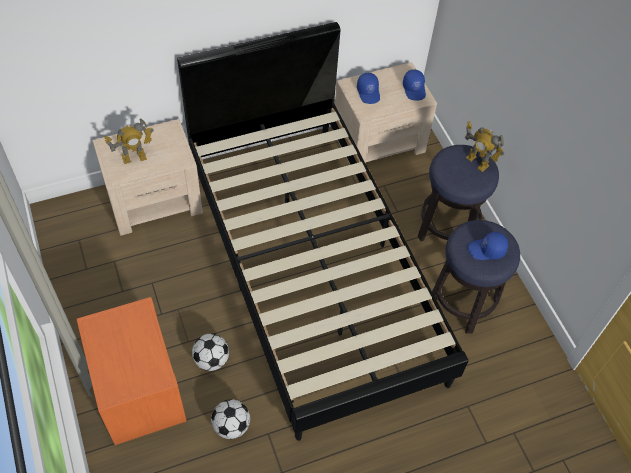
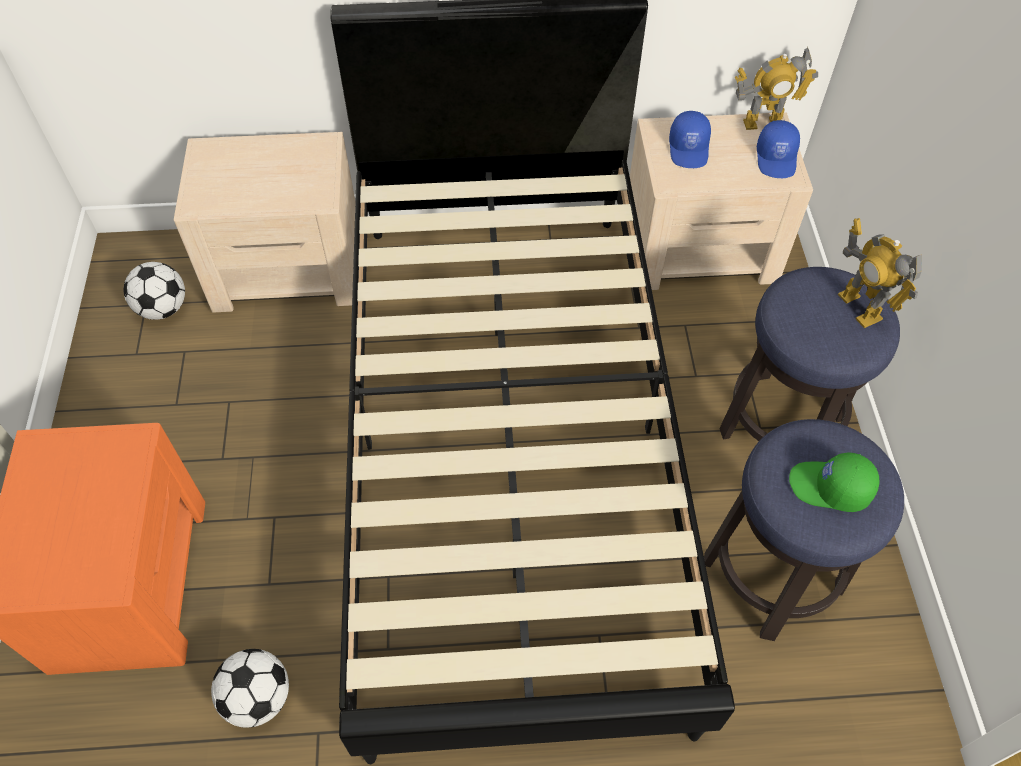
camera: 20 degrees right, 0 degrees up
toy robot [104,118,154,164] -> toy robot moved to [735,47,818,130]
football [192,334,229,371] -> football moved to [124,262,185,320]
blue cap [468,232,508,260] -> green cap [789,452,879,512]

